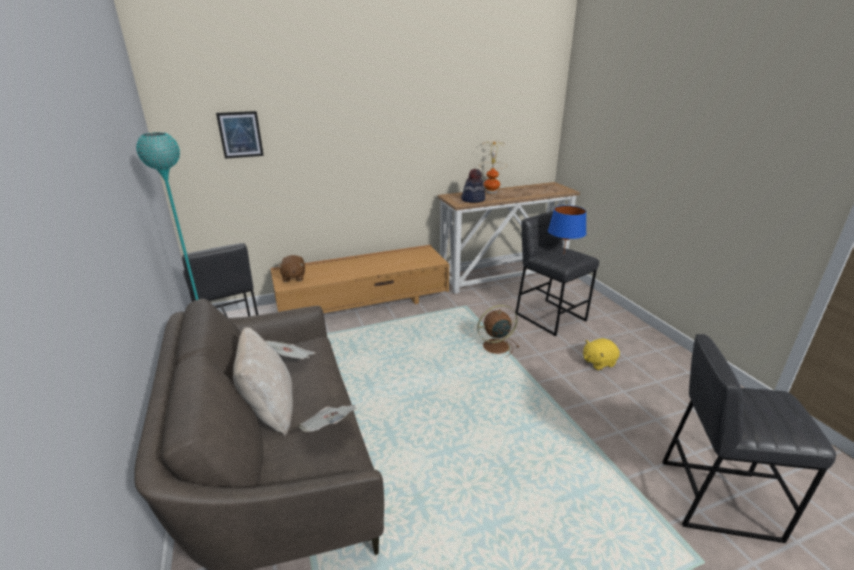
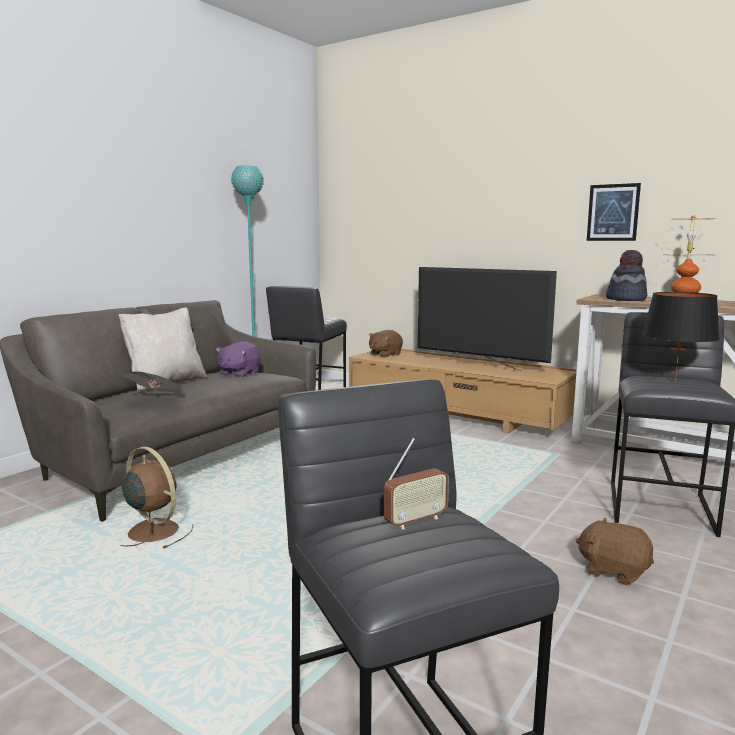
camera: 55 degrees right, 15 degrees down
picture [216,111,264,159] -> picture moved to [587,183,641,241]
newspaper [265,341,316,359] -> purple plush toy [216,342,261,378]
brown fan [477,305,519,357] -> brown fan moved to [121,447,193,549]
blue table lamp [548,205,586,255] -> black table lamp [642,292,720,381]
yellow plush toy [583,338,620,371] -> brown plush toy [576,517,654,585]
none -> radio [384,438,449,530]
none -> television [418,267,557,371]

